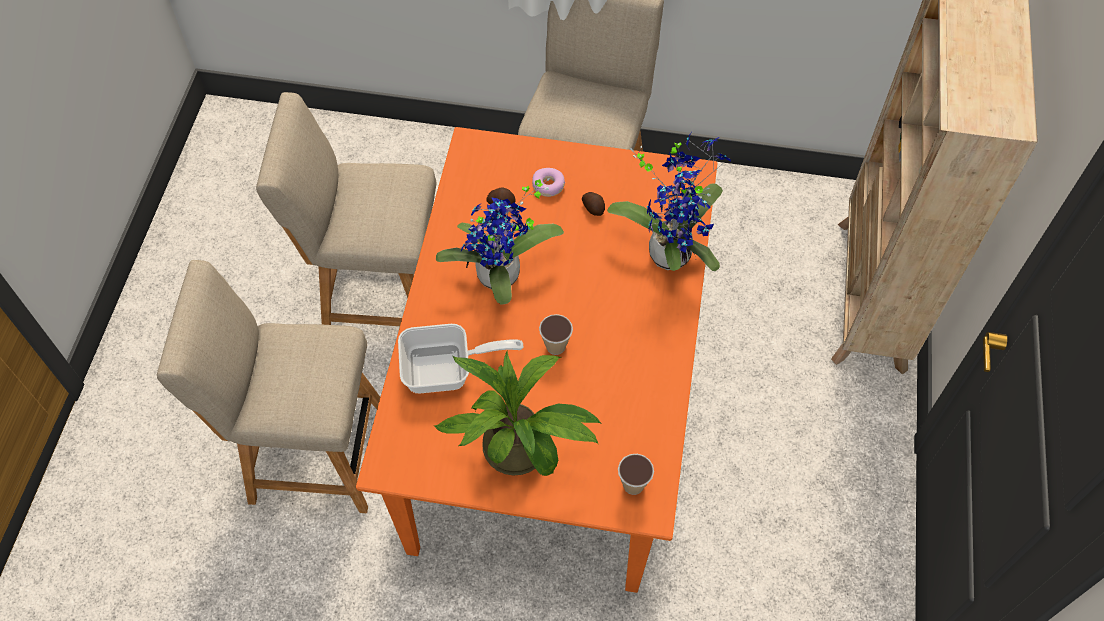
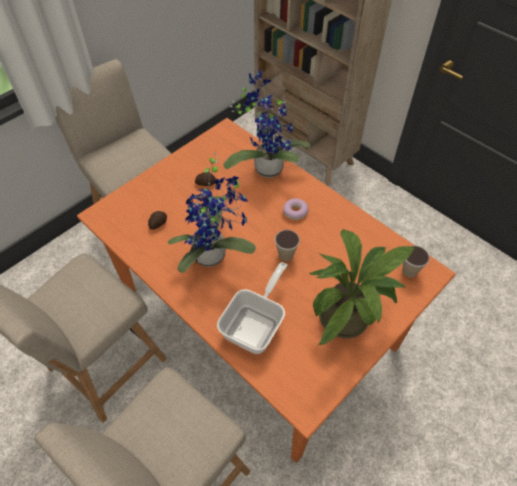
camera: 55 degrees left, 5 degrees down
donut [532,168,565,197] -> donut moved to [283,198,308,220]

